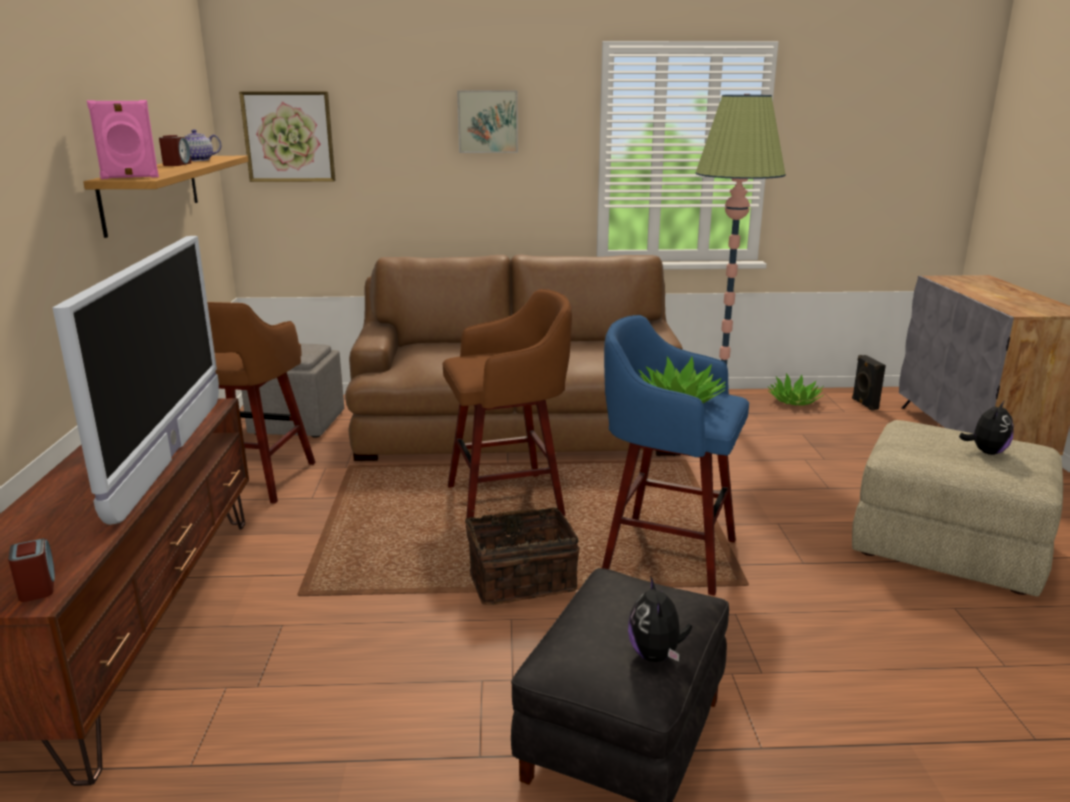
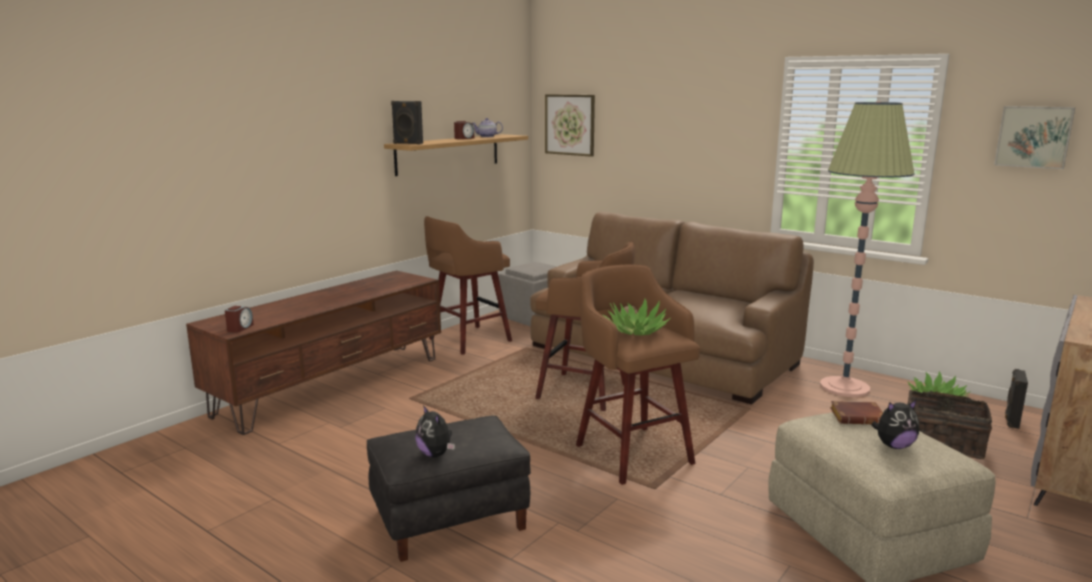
camera: 40 degrees right, 5 degrees down
television [52,236,219,525] -> none
pink speaker [87,100,159,179] -> black speaker [391,101,423,144]
picture [457,90,518,153] -> picture moved to [994,106,1075,169]
basket [465,508,579,605] -> basket moved to [907,388,992,459]
blue stool [602,315,749,596] -> brown stool [576,264,700,485]
plush toy [628,576,692,662] -> plush toy turned 75 degrees counterclockwise [415,405,455,457]
none -> brown book [830,401,883,424]

